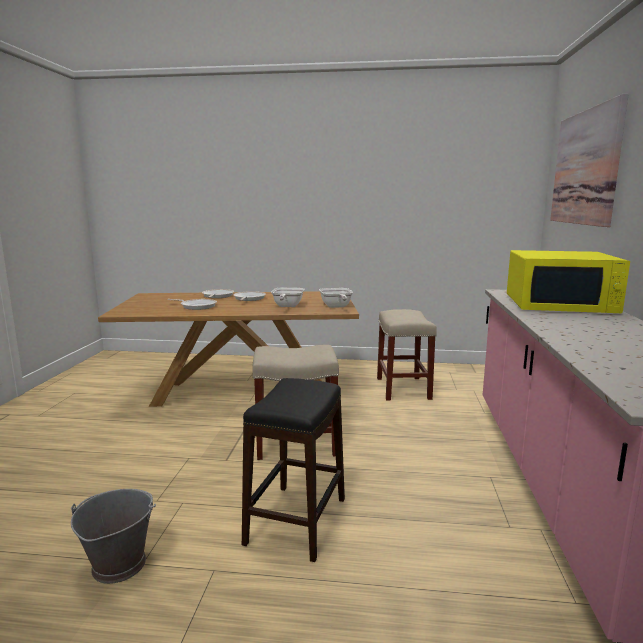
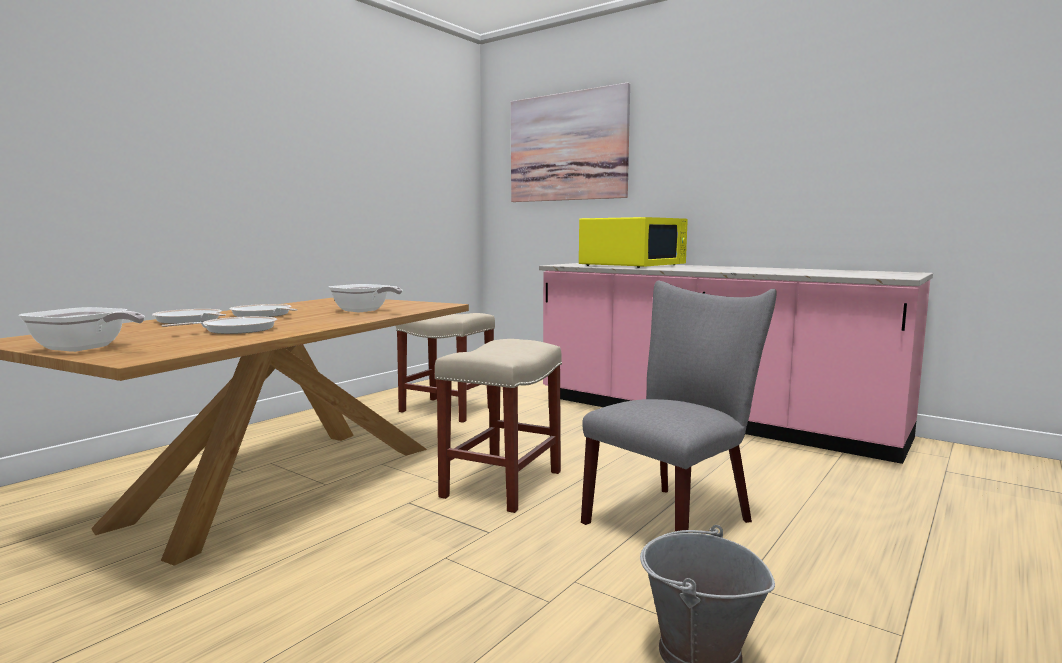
camera: 60 degrees left, 5 degrees down
black stool [242,378,345,562] -> grey chair [581,281,776,531]
frying pan [319,288,353,308] -> frying pan moved to [19,307,145,352]

